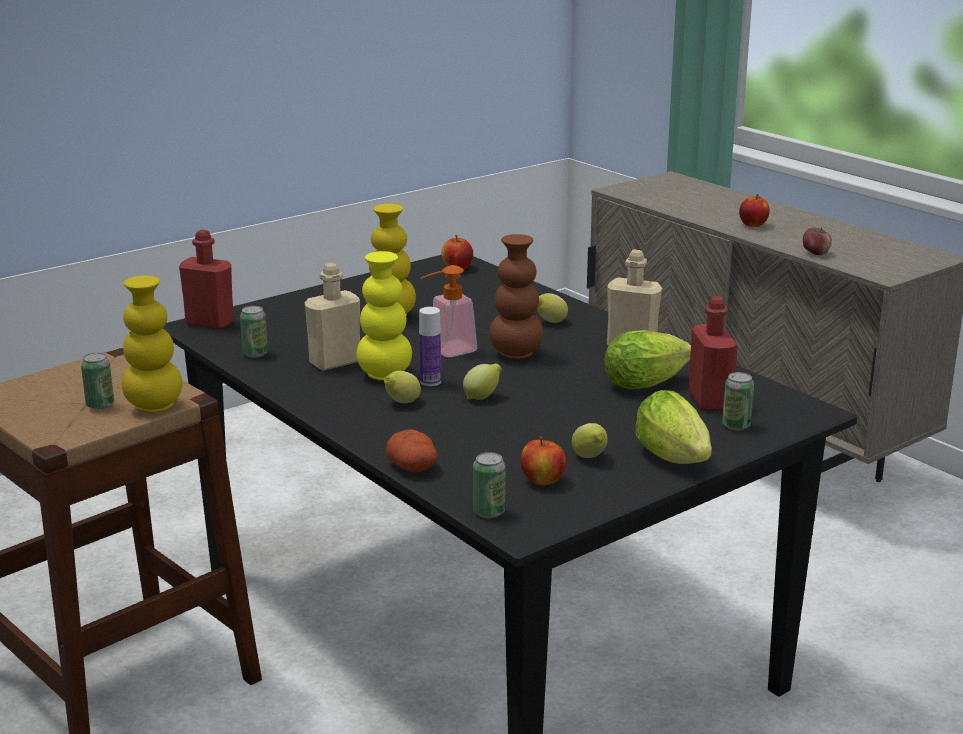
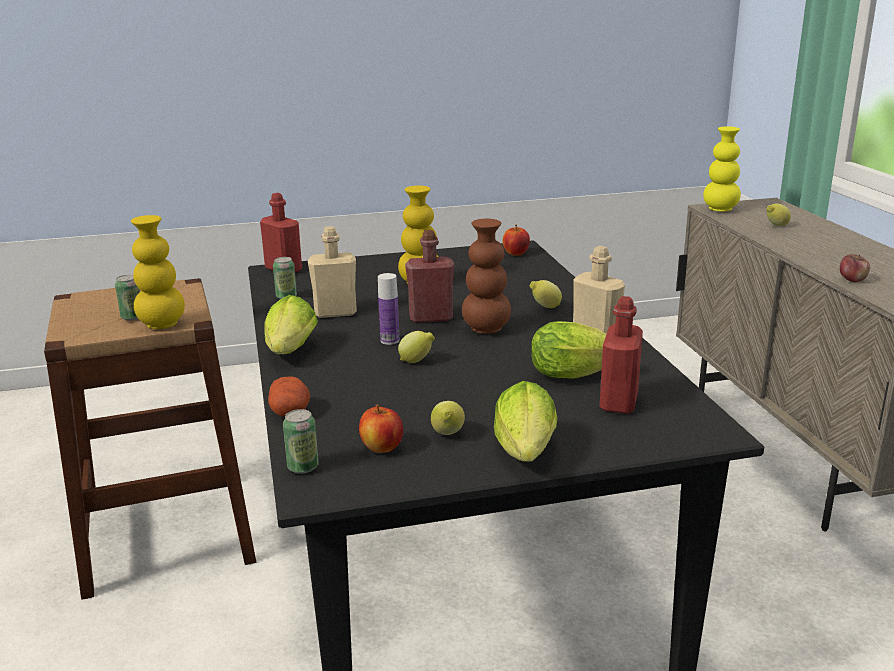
camera: 25 degrees right, 0 degrees up
yellow vase [356,251,412,381] -> yellow vase moved to [703,126,741,212]
lemon [384,371,421,403] -> lemon moved to [767,204,791,226]
soap dispenser [420,265,477,357] -> red bottle [405,230,454,323]
can [722,372,754,430] -> none
apple [739,194,770,227] -> none
none -> lettuce [265,295,318,354]

